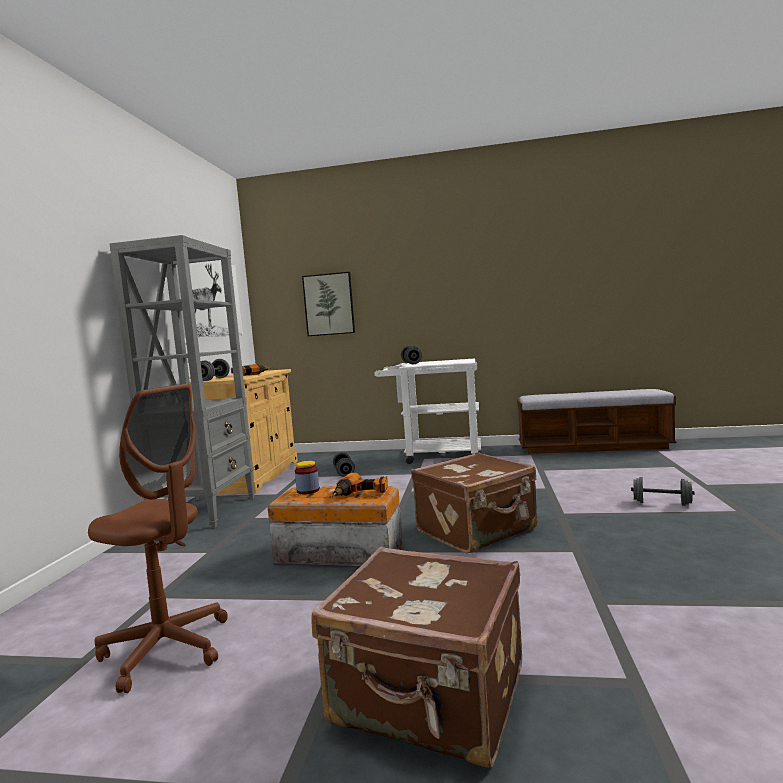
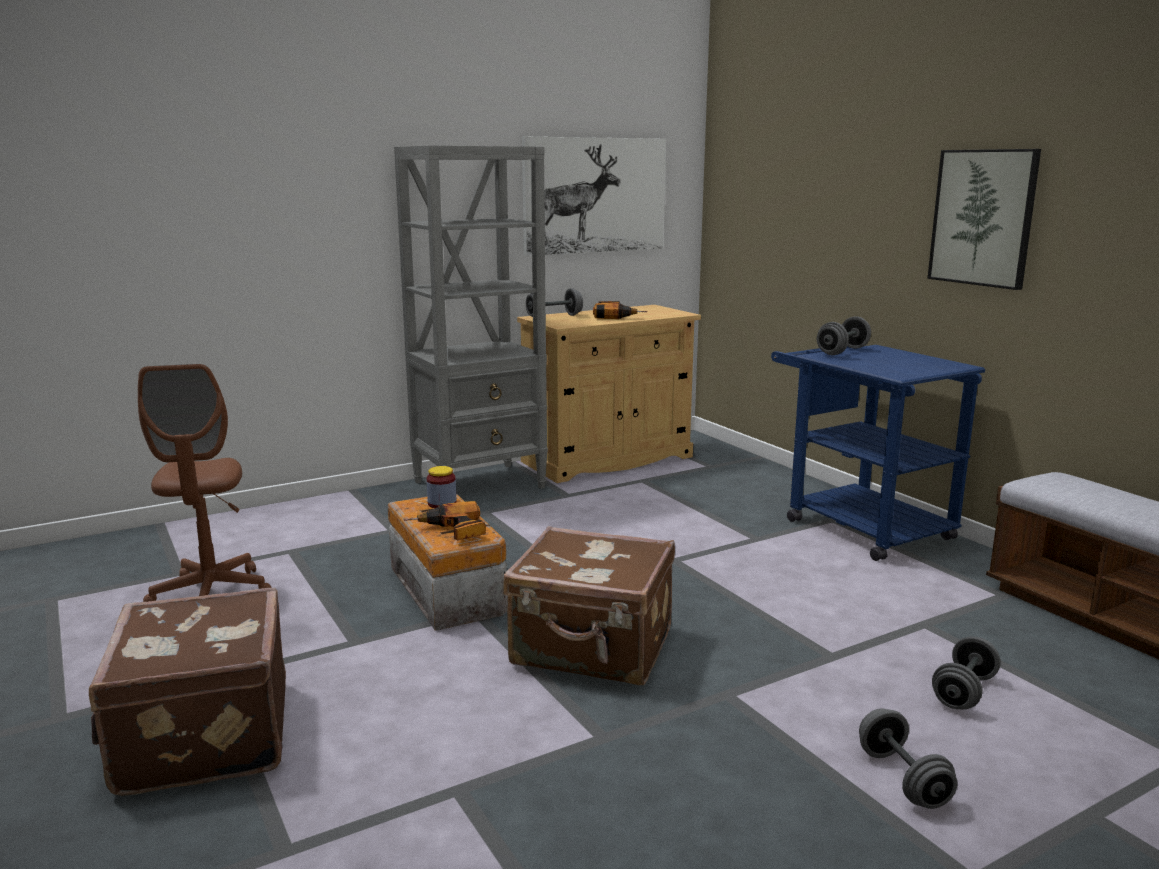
camera: 50 degrees right, 10 degrees up
picture [302,272,355,336] -> picture moved to [927,149,1041,290]
grey dumbbell [333,452,355,477] -> grey dumbbell moved to [932,636,1001,709]
white cart [374,359,481,464] -> blue cart [771,345,985,561]

